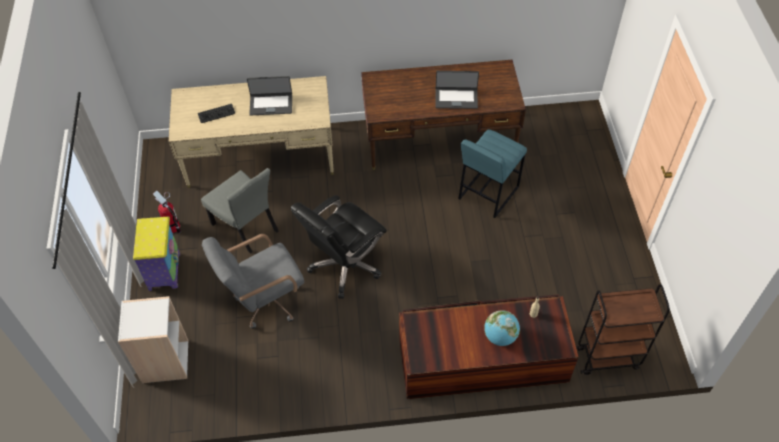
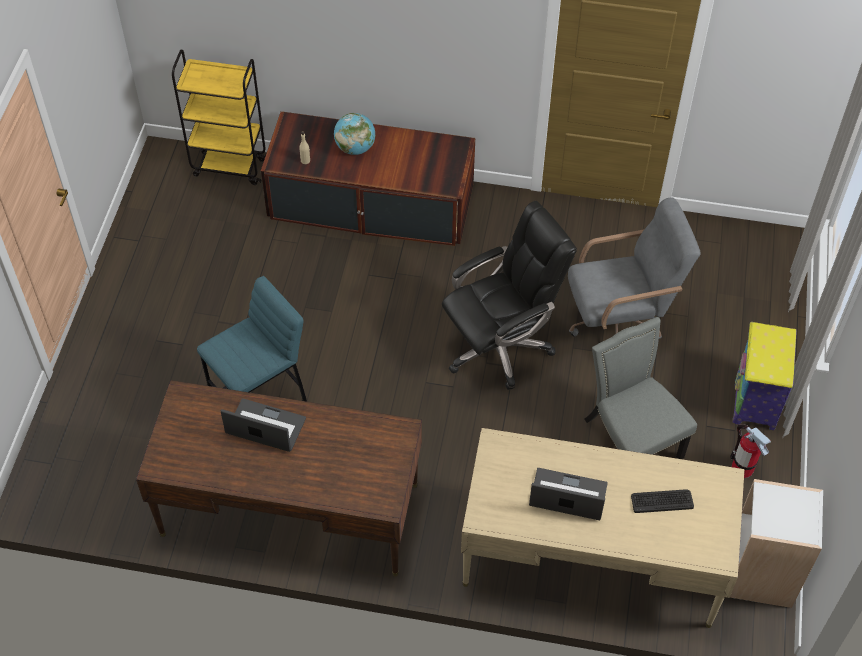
camera: 165 degrees left, 0 degrees up
bookcase [118,296,189,383] -> bookcase moved to [730,479,823,608]
brown cart [576,284,670,375] -> yellow cart [172,50,266,185]

